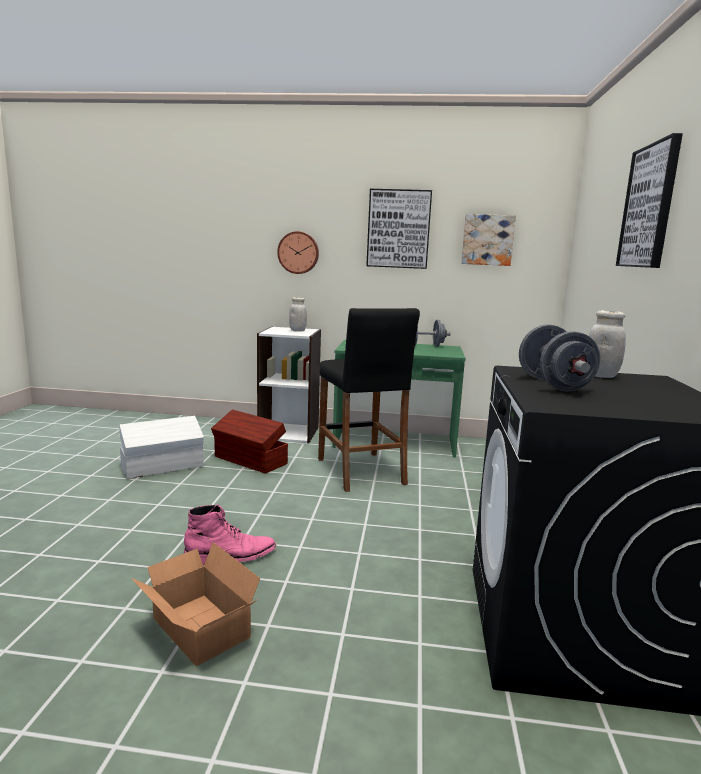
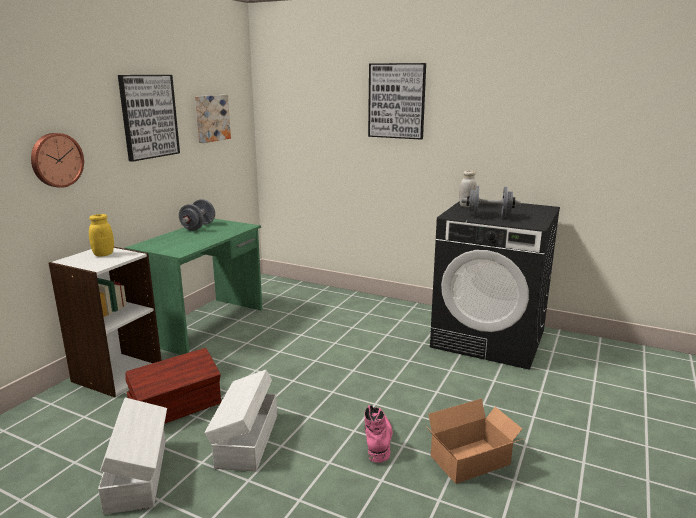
camera: 70 degrees left, 5 degrees up
white jar [289,297,307,332] -> yellow jar [89,214,114,256]
black stool [318,308,420,492] -> none
none -> white storage box [205,370,277,471]

